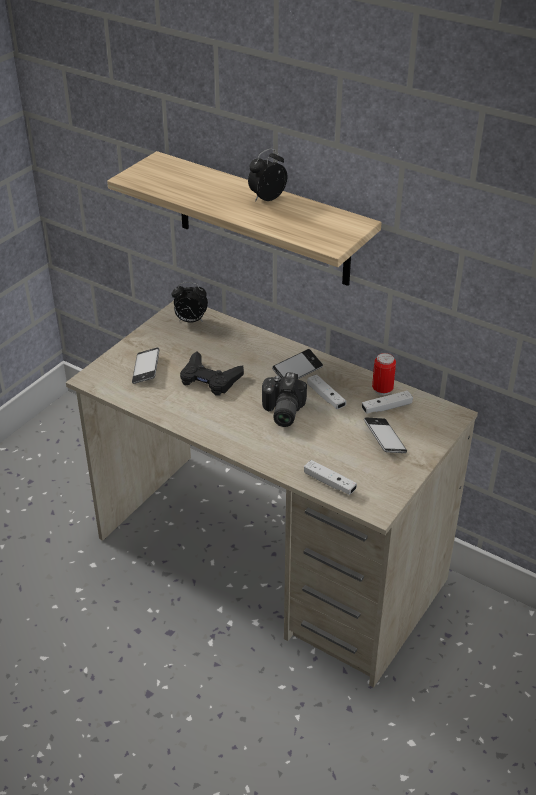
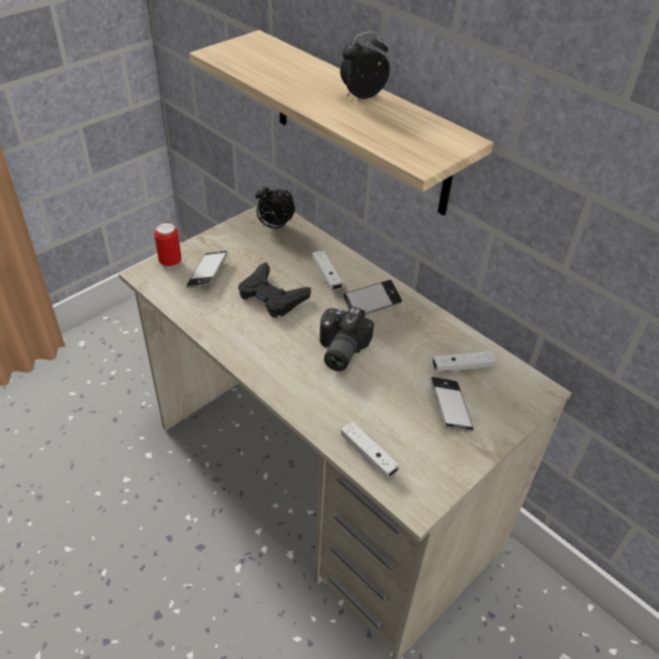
camera: 10 degrees right, 5 degrees up
white game controller [307,374,346,409] -> white game controller moved to [312,250,343,290]
can [372,353,396,395] -> can moved to [154,222,182,268]

